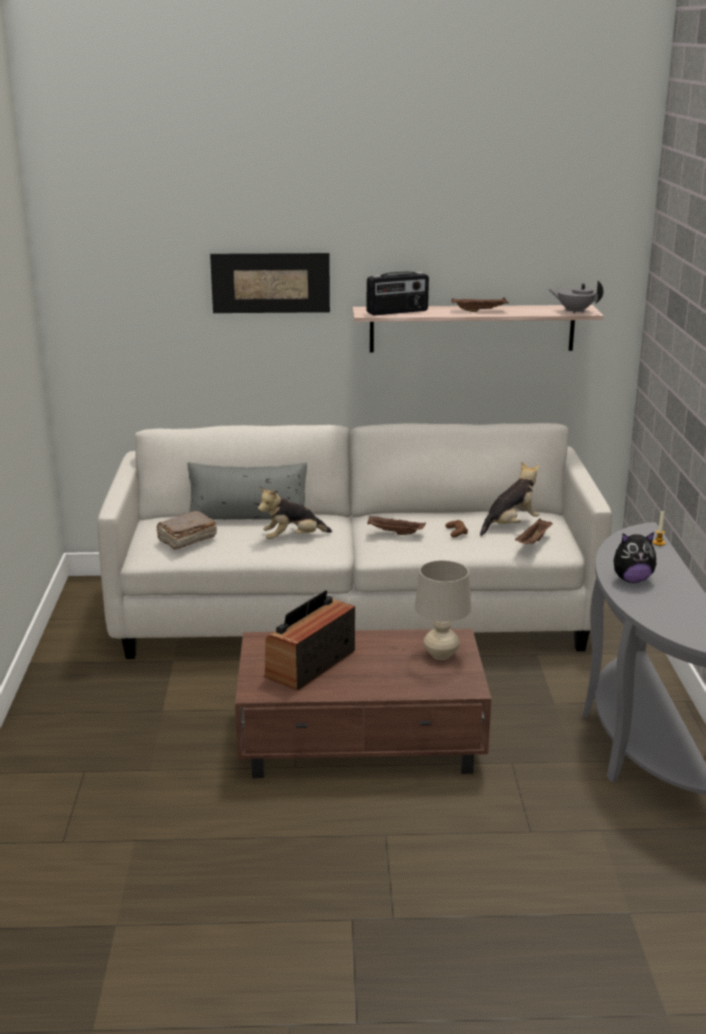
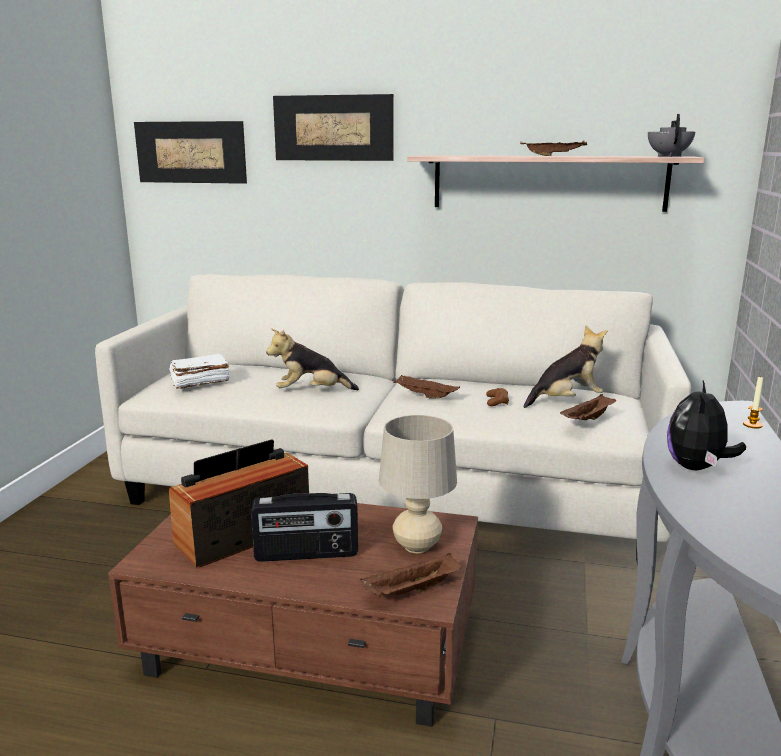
camera: 15 degrees right, 5 degrees down
brown book [157,511,217,550] -> white book [169,354,230,389]
grey pillow [188,462,307,520] -> none
radio [367,271,429,316] -> radio moved to [251,493,358,562]
grey teapot [548,280,603,313] -> grey teapot turned 60 degrees clockwise [648,114,695,157]
plush toy [613,532,656,583] -> plush toy turned 105 degrees clockwise [667,381,746,470]
none -> picture [134,121,247,184]
none -> brown tray [360,553,461,597]

